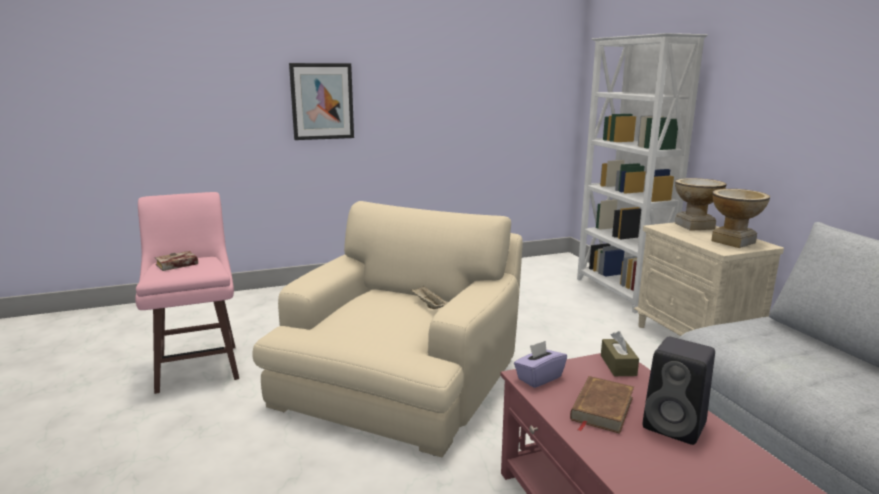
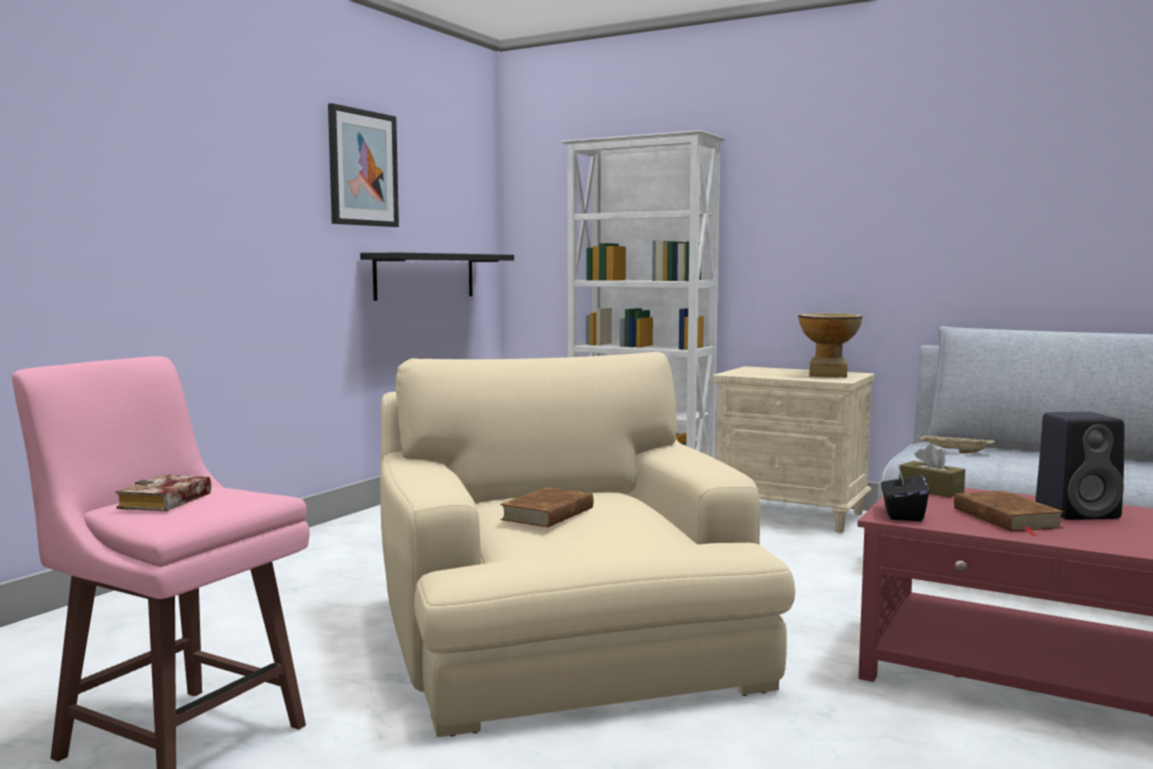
camera: 40 degrees left, 10 degrees down
picture [289,63,354,140] -> picture moved to [328,103,399,227]
beige tray [411,286,448,309] -> beige tray moved to [920,434,995,453]
purple tissue box [514,341,567,388] -> black tissue box [881,465,929,521]
vase [675,178,726,231] -> none
none -> black shelf [360,253,514,301]
none -> brown book [500,487,593,528]

